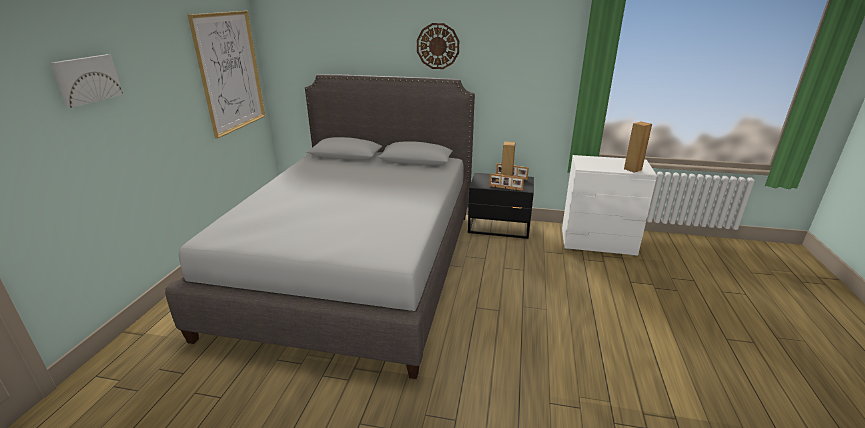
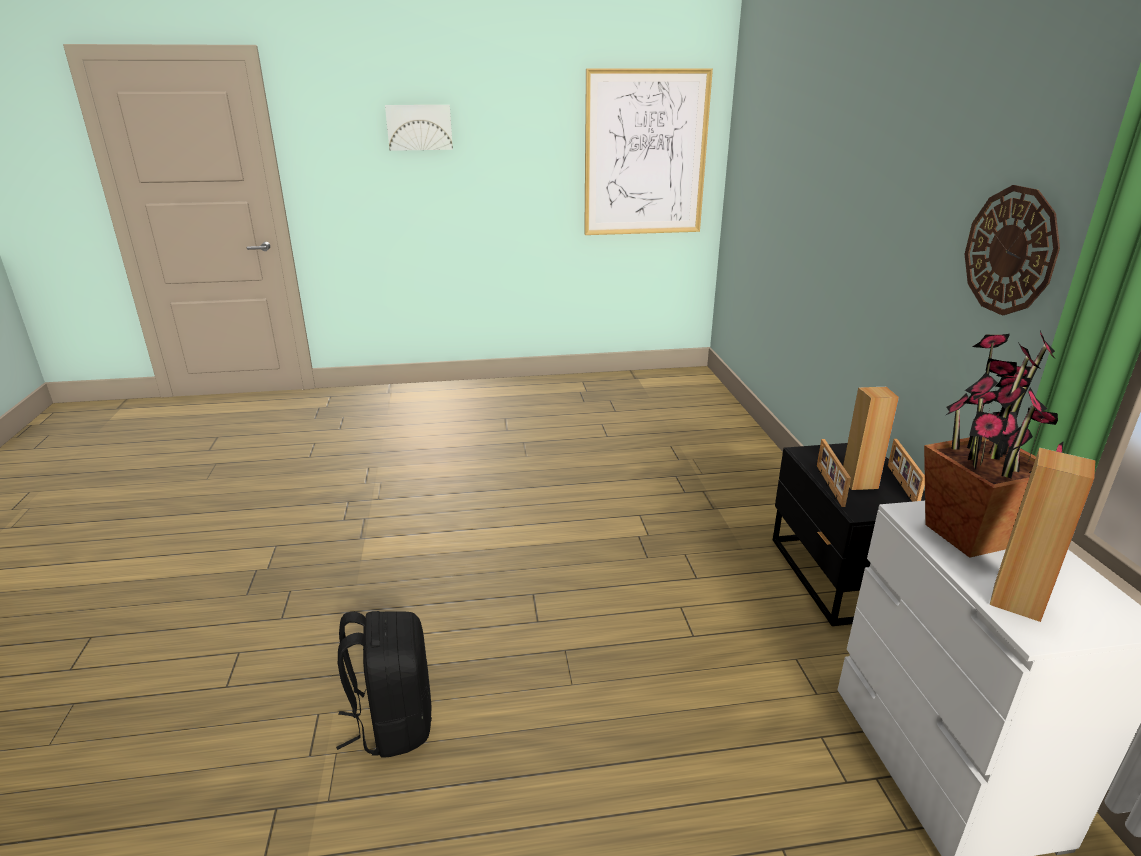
camera: 70 degrees right, 0 degrees up
grey bed [165,74,475,379] -> none
wall clock [417,23,459,69] -> wall clock moved to [965,185,1060,315]
none -> black backpack [336,611,432,758]
none -> potted plant [924,330,1064,558]

